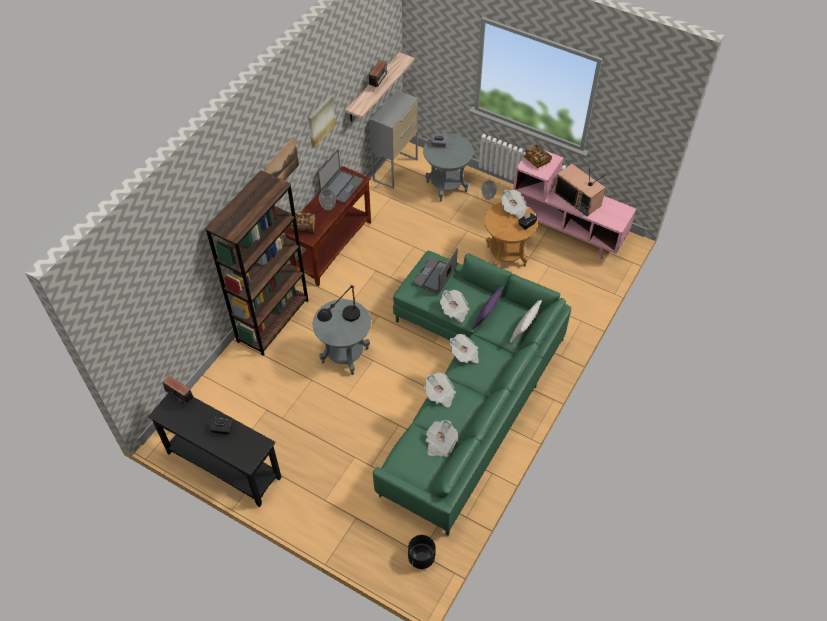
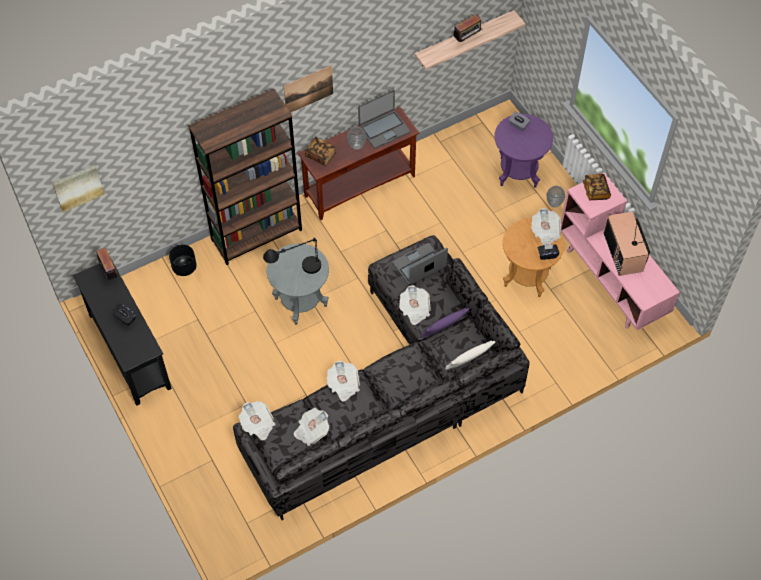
camera: 30 degrees right, 5 degrees up
picture [308,95,336,148] -> picture moved to [52,165,104,212]
grey cabinet [370,90,418,189] -> none
green sofa [373,251,571,535] -> grey sofa [233,235,530,520]
black planter [408,535,436,569] -> black planter moved to [169,244,197,276]
grey side table [423,133,473,202] -> purple side table [494,114,553,188]
newspaper [450,334,479,363] -> newspaper moved to [239,401,275,440]

